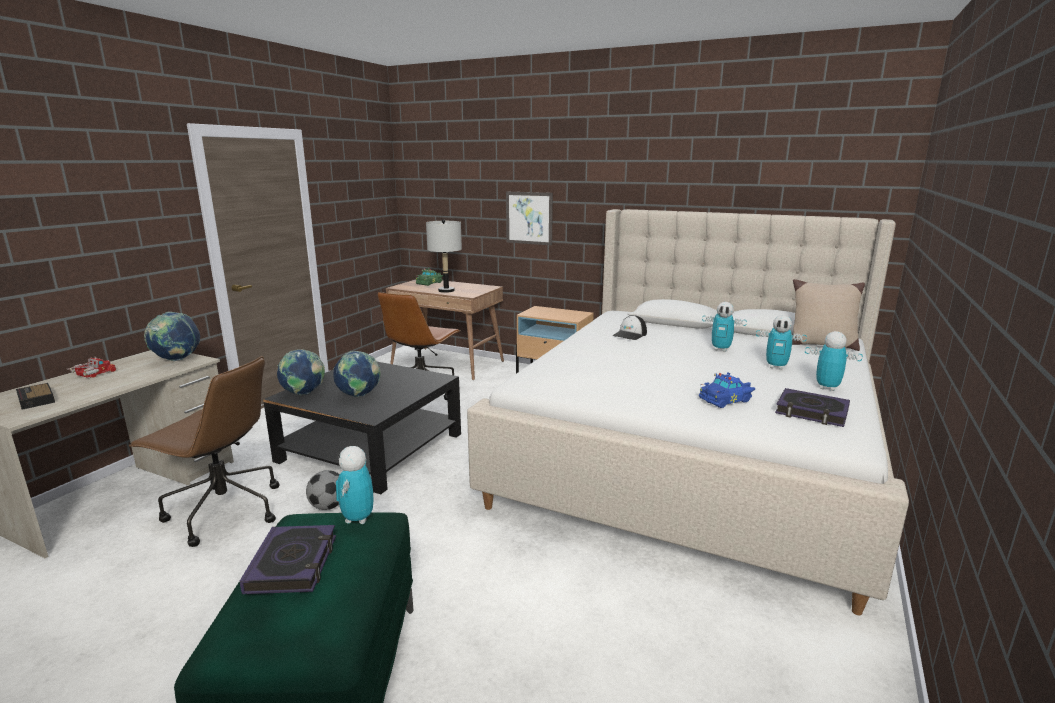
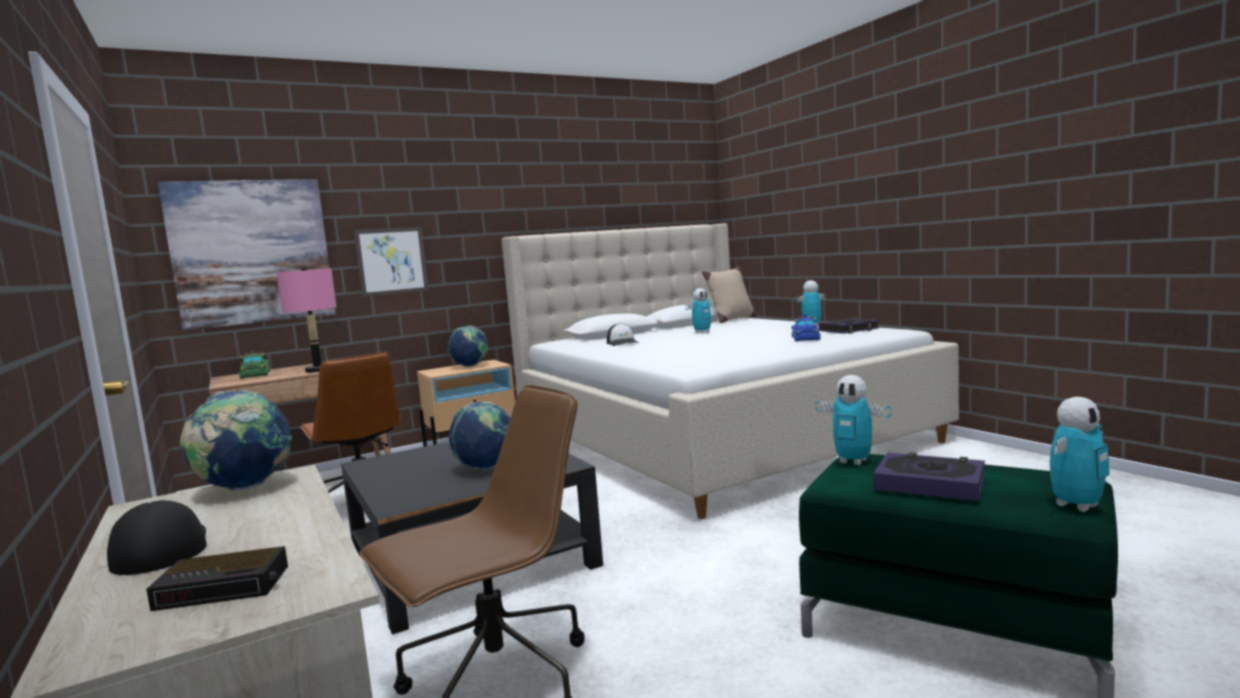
camera: 55 degrees left, 10 degrees down
toy truck [66,356,116,378] -> cap [107,500,207,575]
globe [277,349,325,395] -> globe moved to [448,326,488,367]
football [306,470,340,510] -> none
grey table lamp [426,219,462,293] -> pink table lamp [276,266,337,373]
toy robot [756,315,807,370] -> toy robot moved to [1050,397,1110,512]
none -> picture [158,179,336,330]

